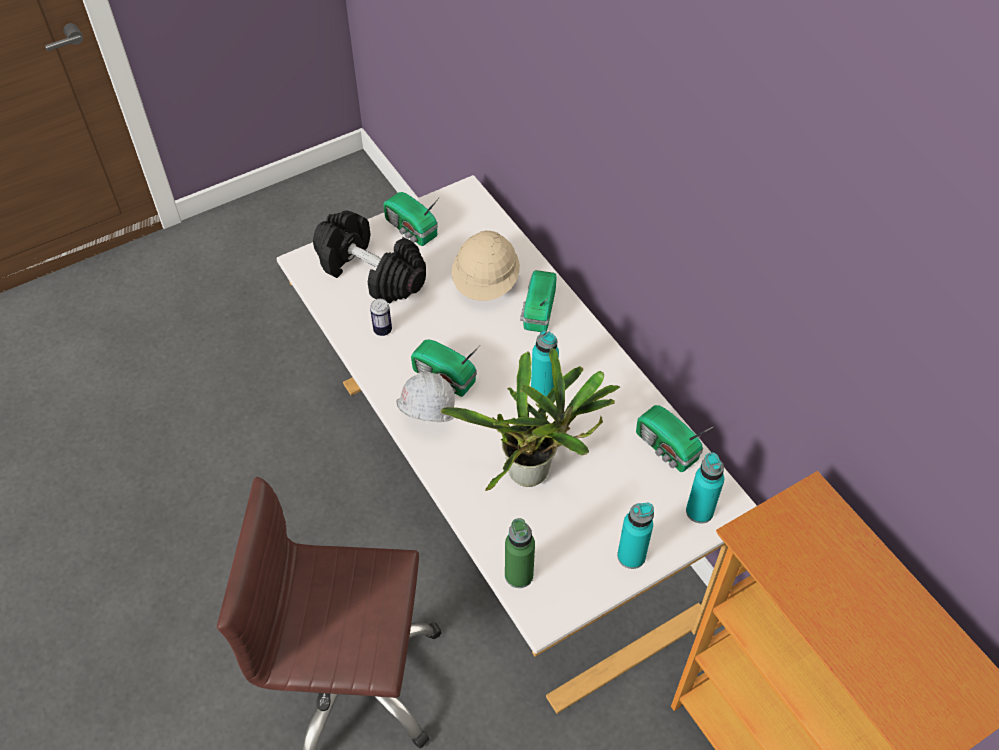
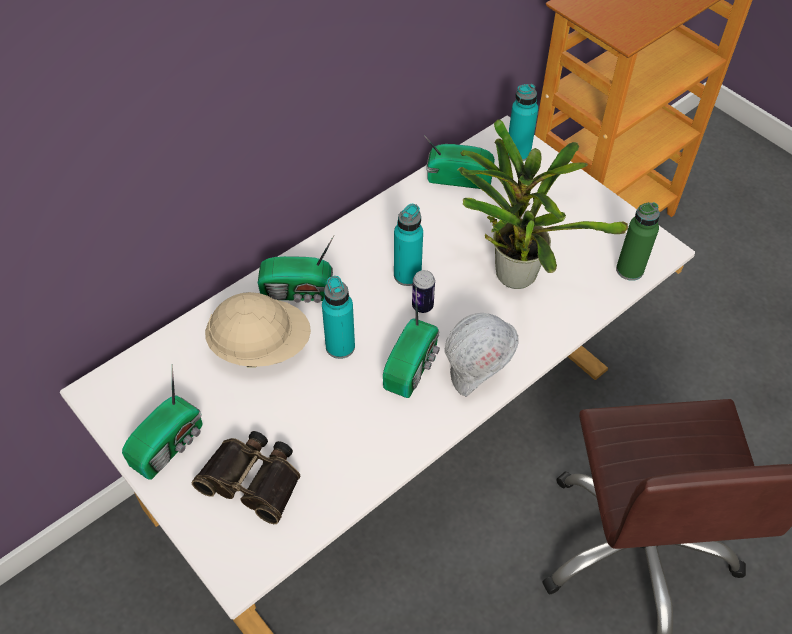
camera: 100 degrees left, 0 degrees up
black dumbbell [313,211,426,303] -> binoculars [191,431,300,524]
can [370,299,392,336] -> can moved to [412,270,435,313]
turquoise bottle [617,503,654,569] -> turquoise bottle moved to [322,276,355,359]
radio [636,405,714,472] -> radio turned 120 degrees counterclockwise [424,135,495,189]

